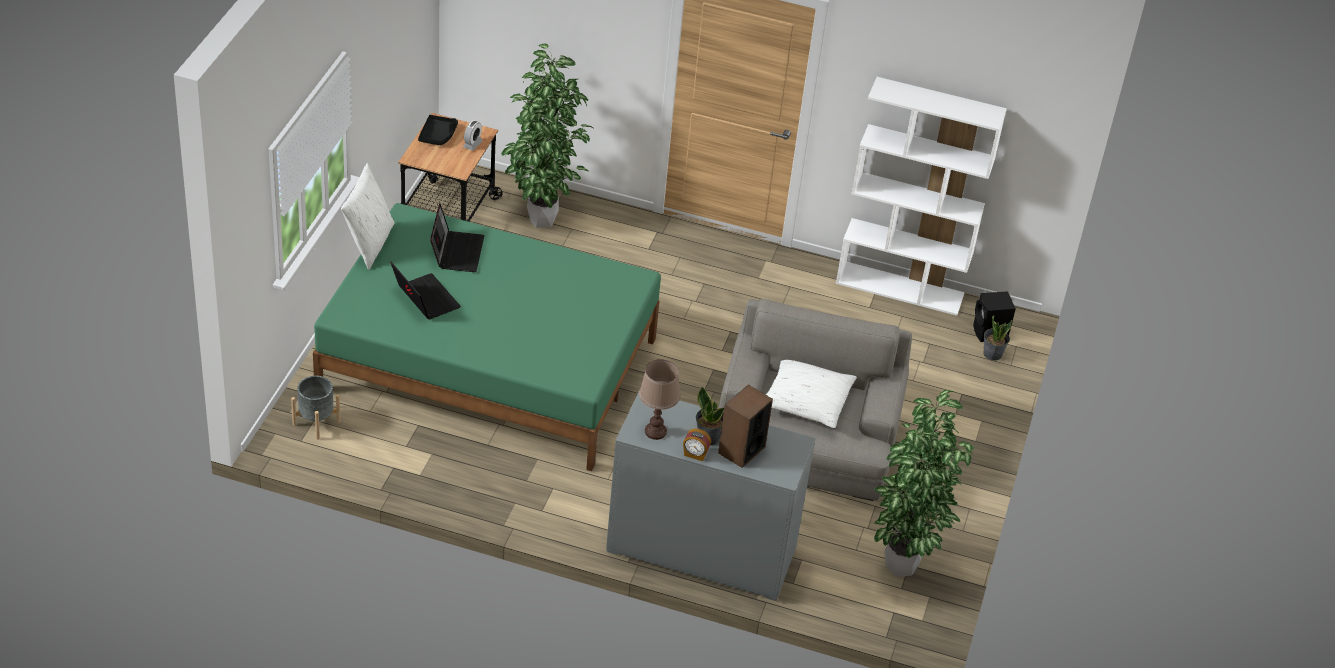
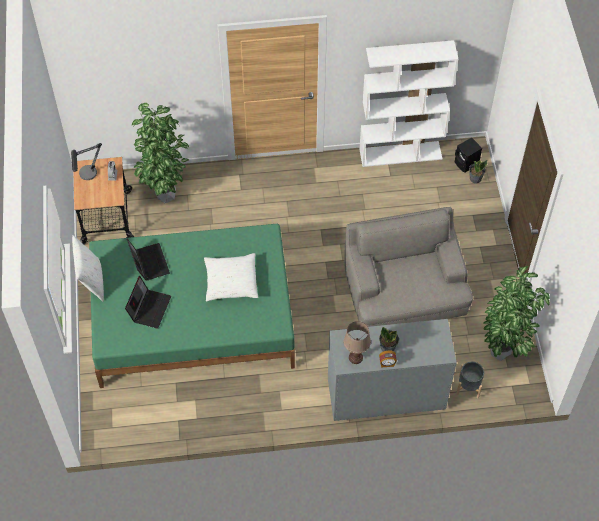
camera: 20 degrees left, 15 degrees up
grey planter [291,376,341,440] -> grey planter moved to [456,362,484,398]
laptop [390,262,461,320] -> laptop turned 75 degrees clockwise [125,276,171,329]
black tray [418,115,458,145] -> table lamp [71,143,102,180]
speaker [718,384,773,468] -> none
white pillow [766,360,857,428] -> white pillow moved to [204,253,258,301]

